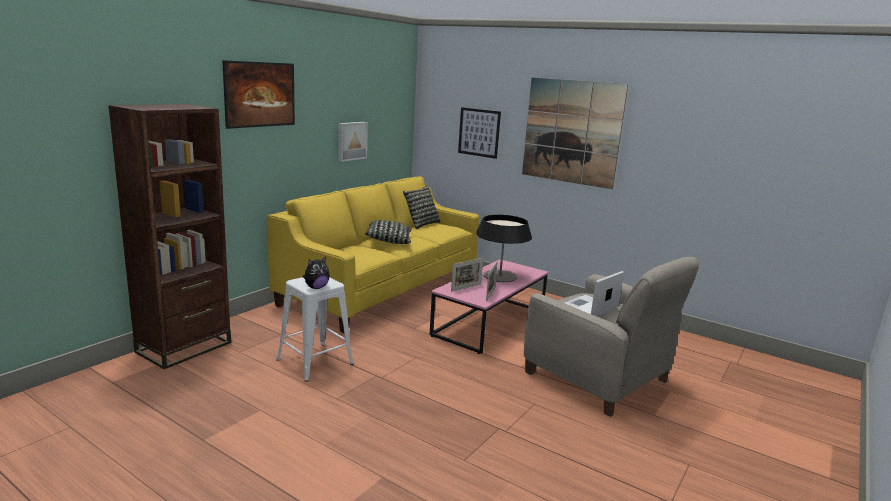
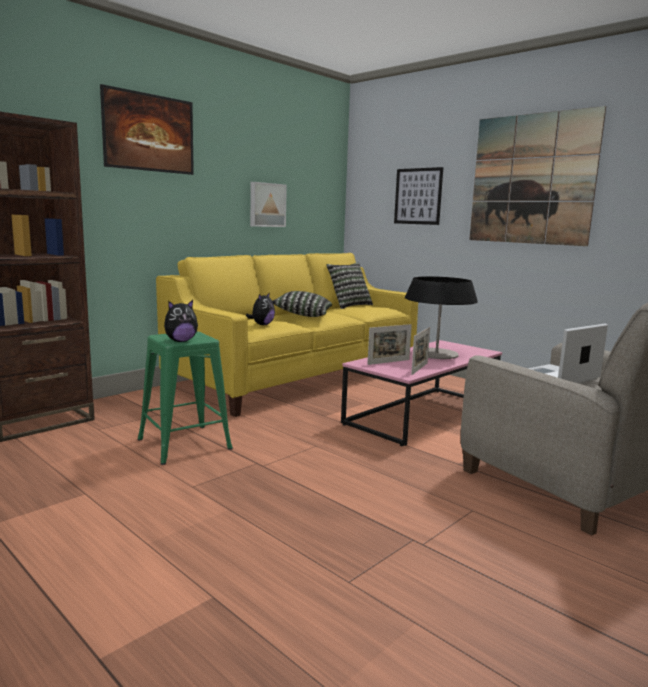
camera: 10 degrees right, 5 degrees down
white stool [276,277,354,382] -> green stool [138,331,233,465]
none -> plush toy [246,292,275,325]

